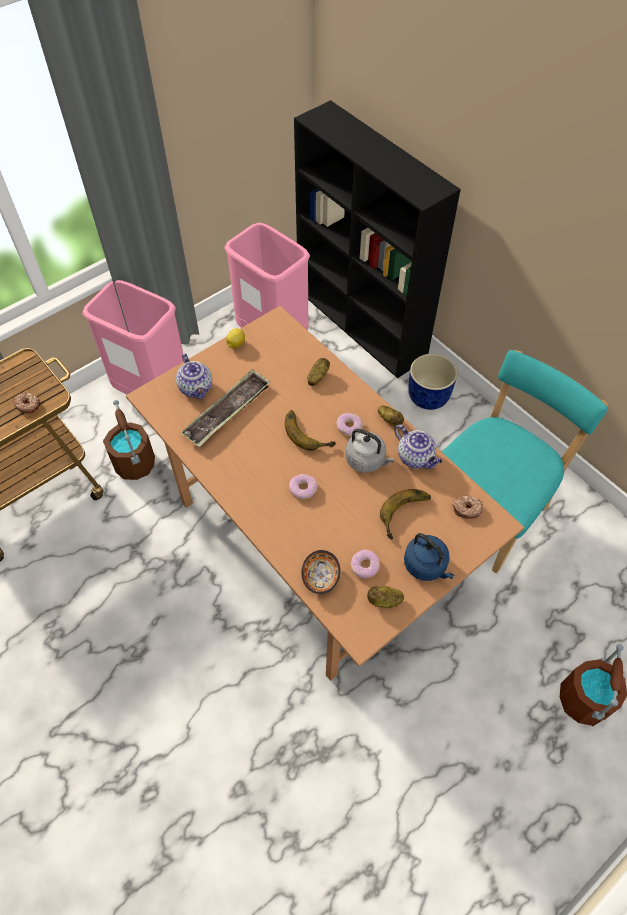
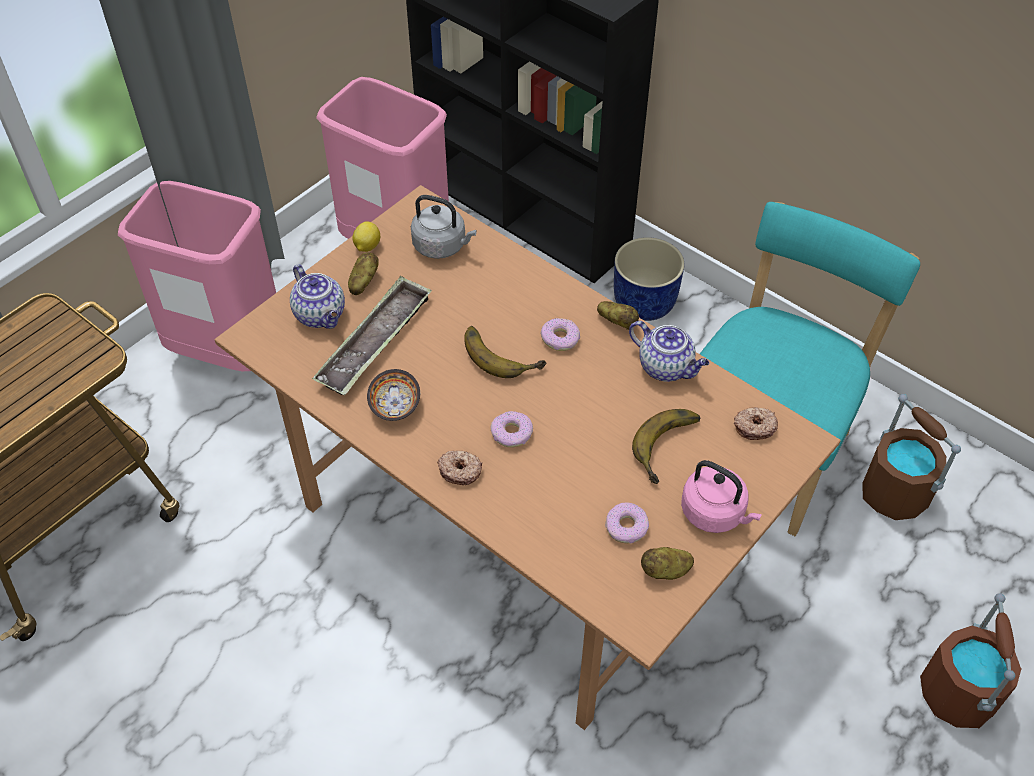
camera: 10 degrees left, 5 degrees down
donut [13,393,40,414] -> donut moved to [437,451,482,485]
brown bucket [103,400,155,480] -> brown bucket moved to [862,394,961,520]
bowl [301,550,341,594] -> bowl moved to [367,369,420,421]
potato [308,358,330,386] -> potato moved to [348,252,379,295]
grey kettle [346,429,395,473] -> grey kettle moved to [411,195,477,259]
blue kettle [404,533,454,581] -> pink kettle [681,460,762,533]

